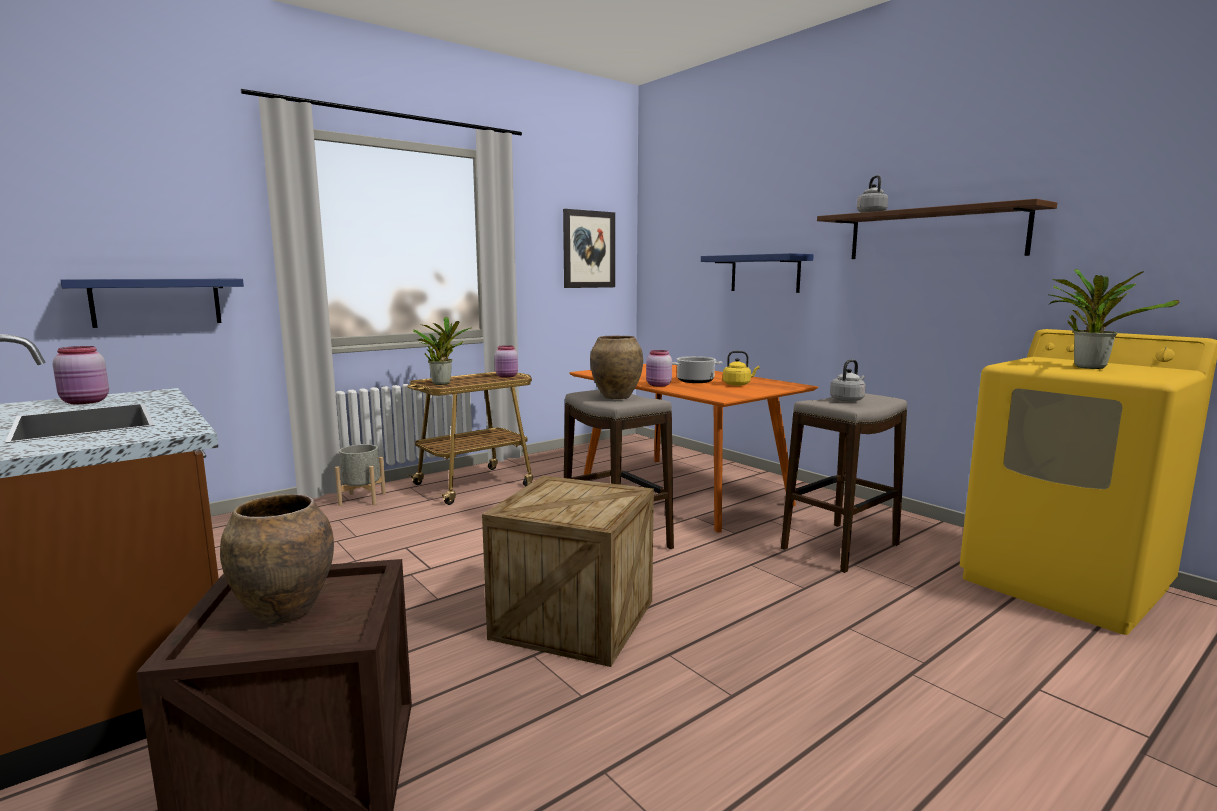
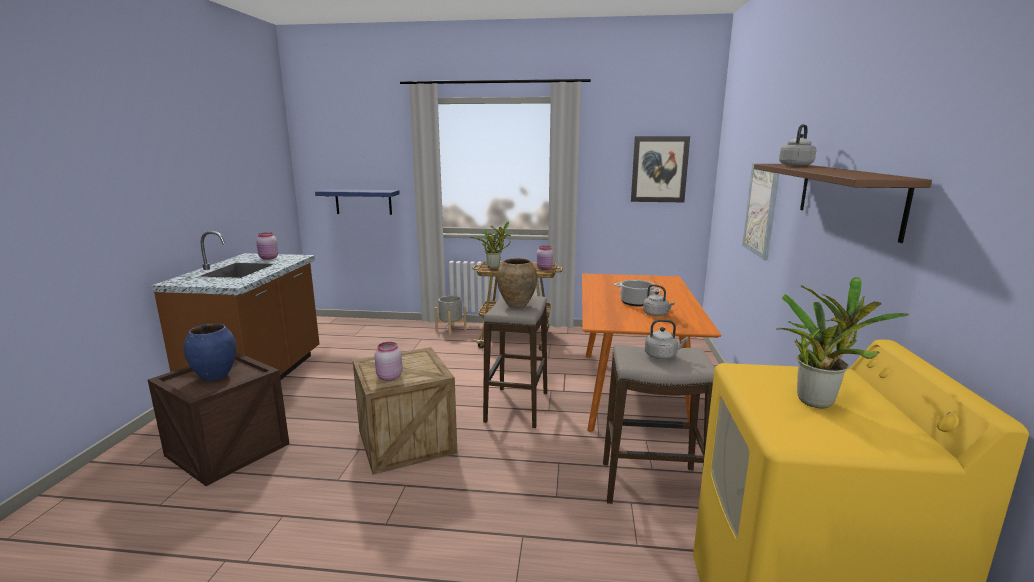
camera: 45 degrees right, 5 degrees up
brown vase [220,494,334,624] -> blue vase [184,324,236,381]
pink jar [646,350,672,387] -> pink jar moved to [375,342,403,381]
blue shelf [701,253,814,293] -> picture [742,163,779,260]
yellow kettle [723,351,760,386] -> grey kettle [643,284,675,316]

